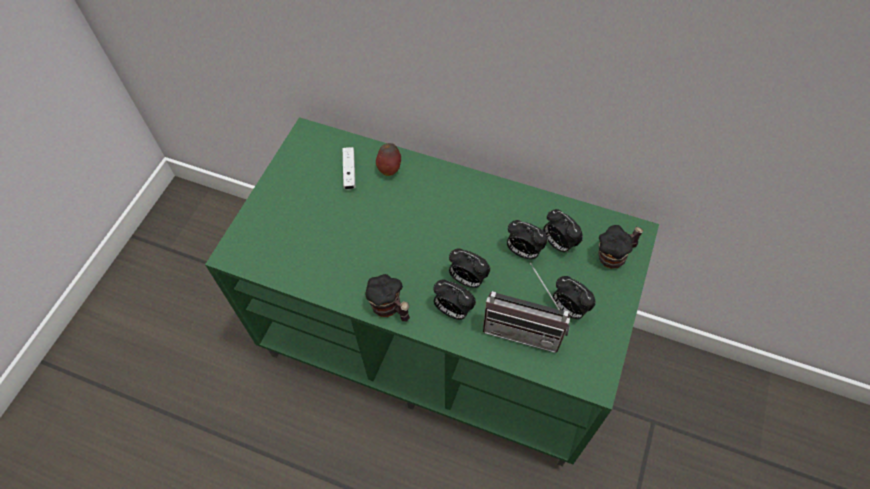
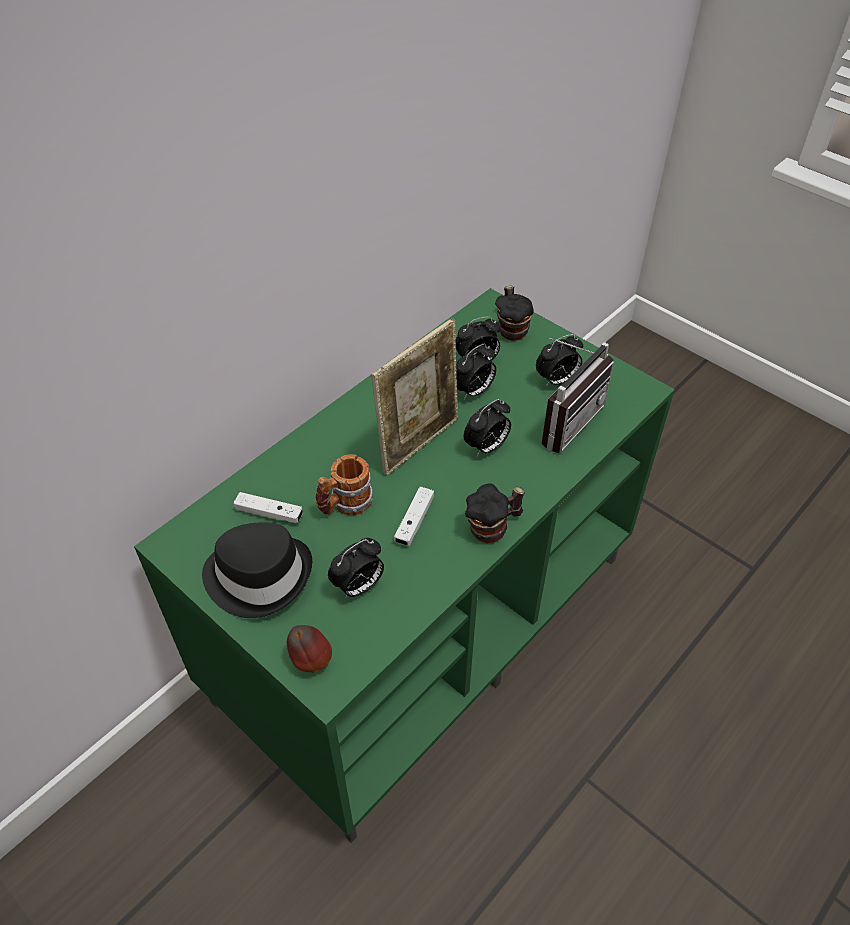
camera: 70 degrees left, 10 degrees down
apple [376,143,401,176] -> apple moved to [287,625,332,673]
alarm clock [433,279,476,320] -> alarm clock moved to [328,538,384,598]
none -> black hat [202,522,312,618]
none -> mug [316,454,373,515]
none -> picture frame [371,318,458,476]
none -> white game controller [394,487,434,546]

